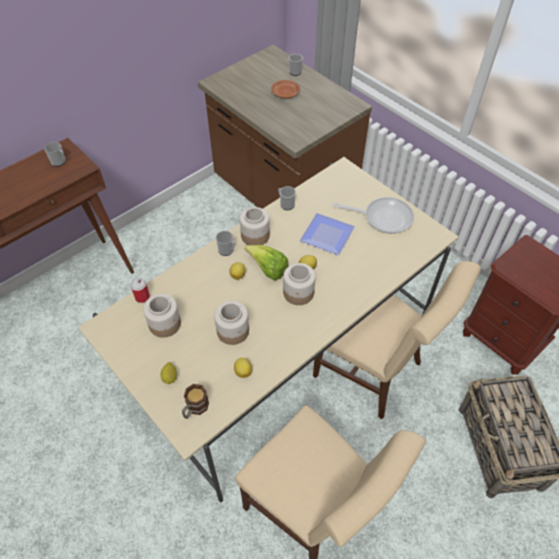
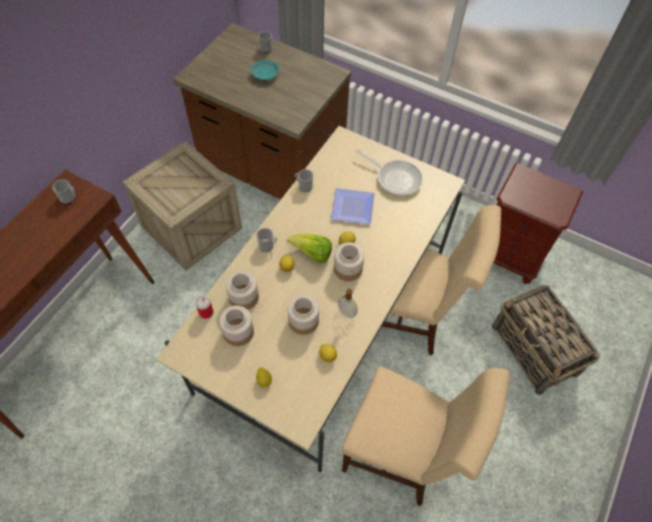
camera: 20 degrees left, 5 degrees up
mug [182,384,209,419] -> none
jar [240,207,270,245] -> jar moved to [226,271,259,310]
brown plate [271,80,300,98] -> turquoise plate [251,60,279,80]
frying pan [333,197,414,234] -> frying pan turned 45 degrees clockwise [356,149,423,196]
none -> crate [123,141,242,270]
none -> soap dispenser [338,289,358,318]

